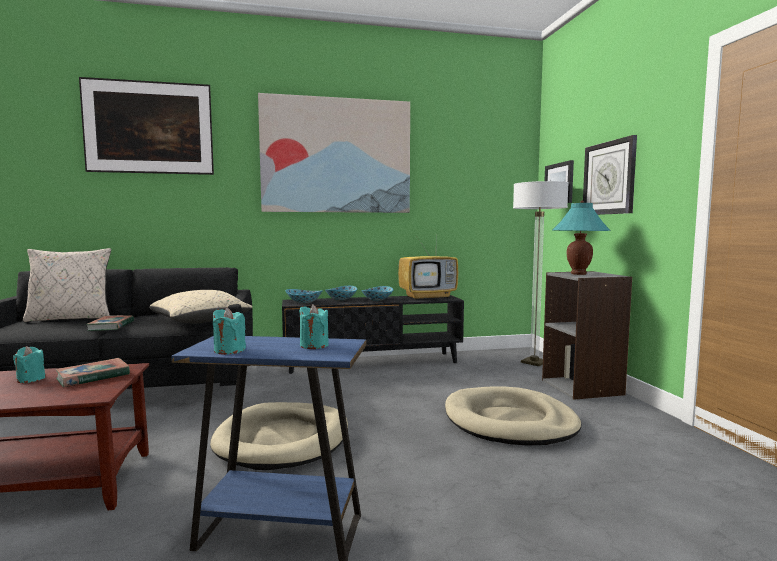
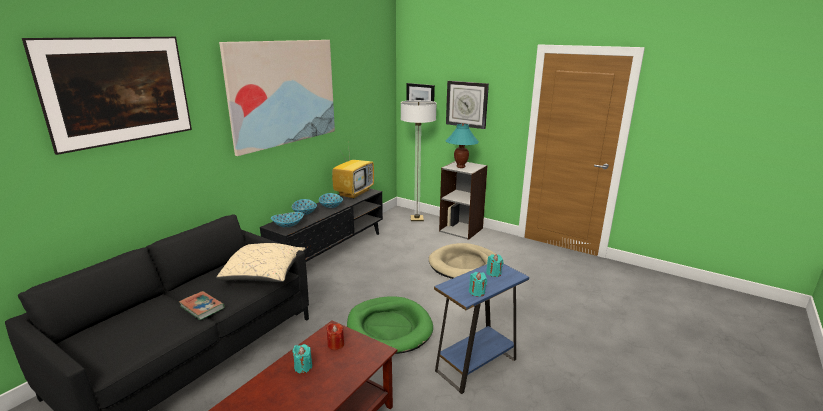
camera: 45 degrees left, 15 degrees up
beige pillow [23,248,111,322] -> none
book [56,358,130,387] -> red candle [326,323,344,350]
beige dog bed [210,402,348,470] -> green dog bed [347,296,433,354]

